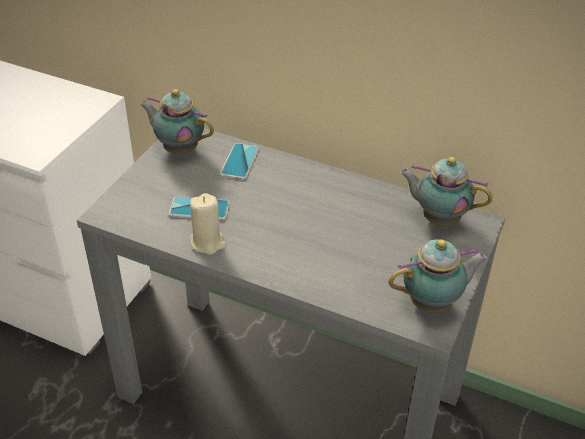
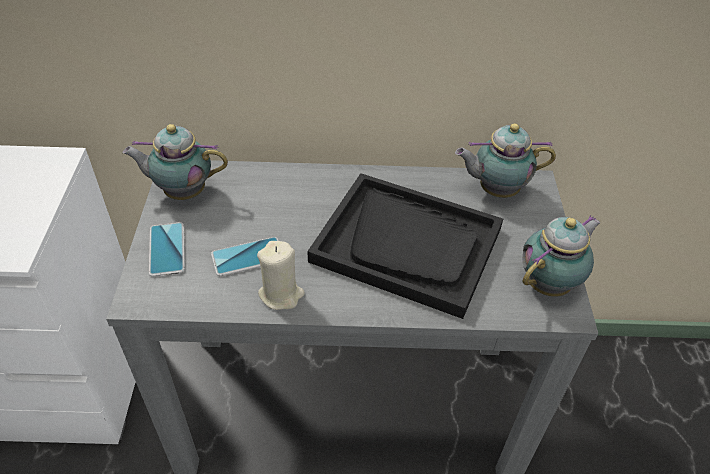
camera: 25 degrees left, 5 degrees up
phone [220,143,259,179] -> phone moved to [149,222,185,277]
none -> black tray [307,173,503,319]

